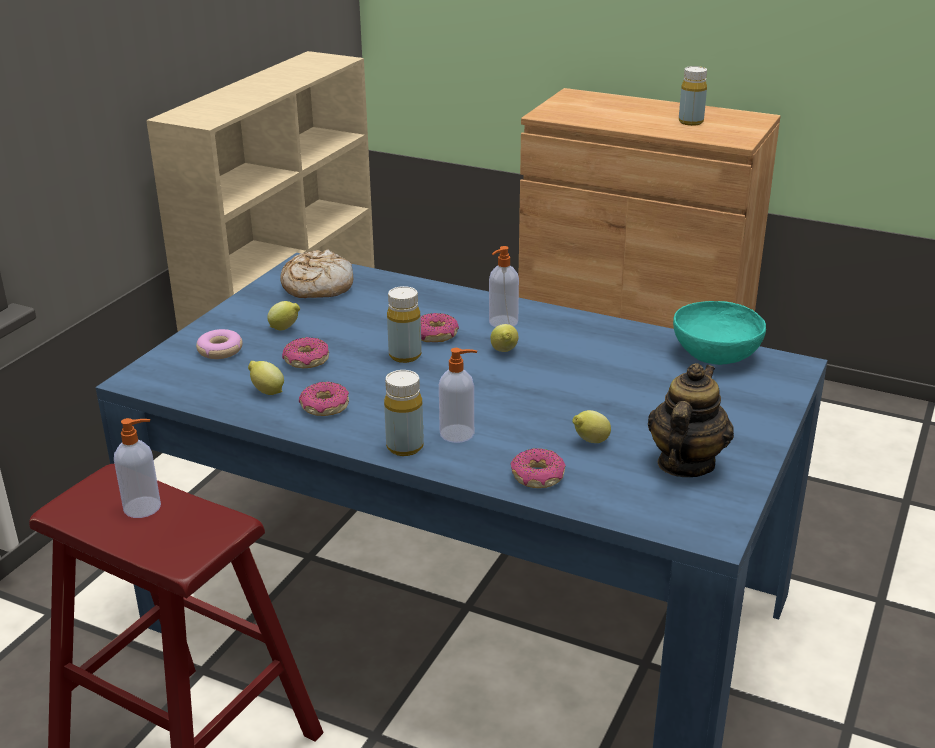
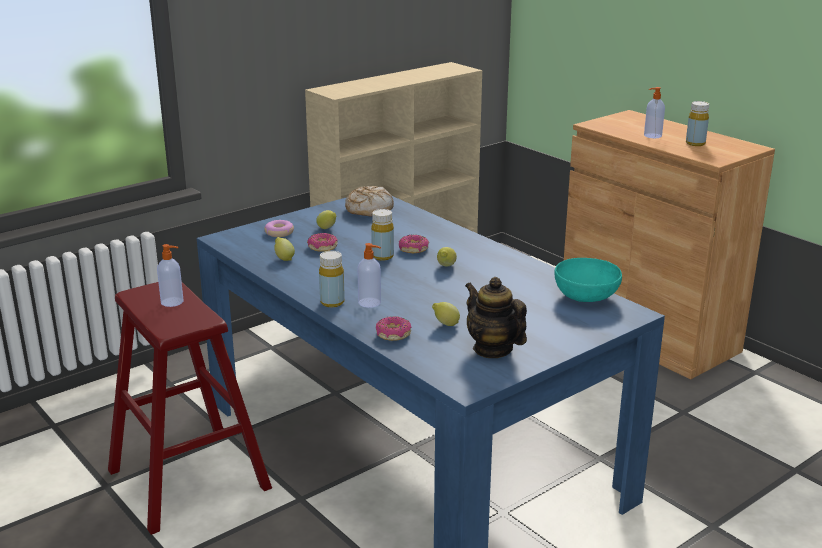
camera: 25 degrees right, 5 degrees down
donut [299,382,349,416] -> none
soap dispenser [489,246,519,327] -> soap dispenser moved to [644,87,665,138]
teapot [648,363,734,477] -> teapot turned 90 degrees counterclockwise [465,277,527,358]

